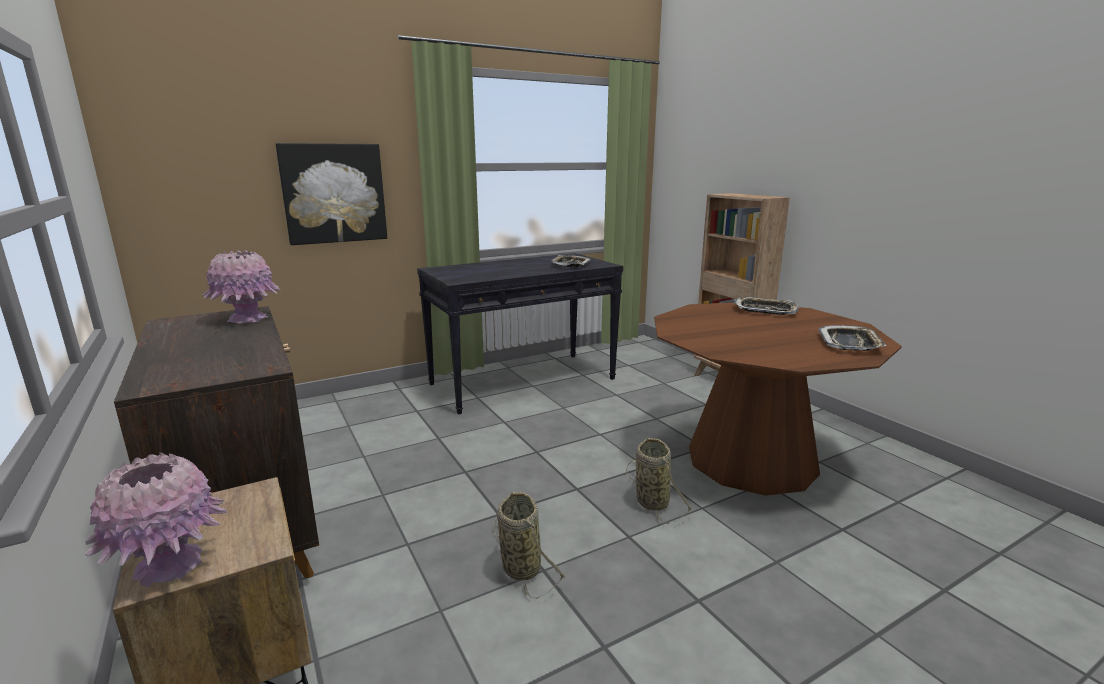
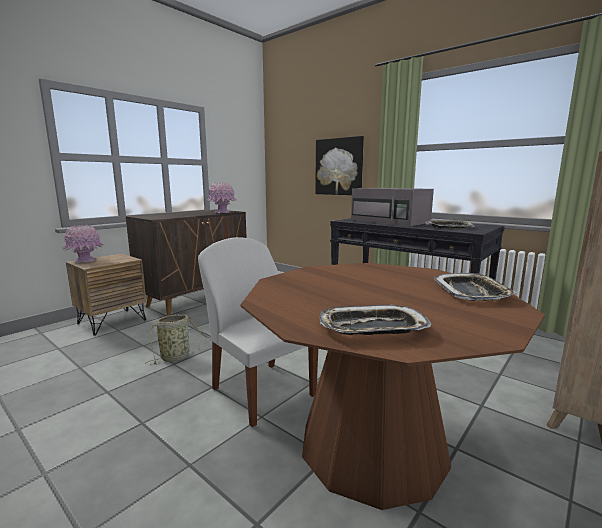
camera: 70 degrees right, 5 degrees down
basket [626,438,692,524] -> white chair [198,237,318,427]
none -> grey microwave [351,188,434,227]

